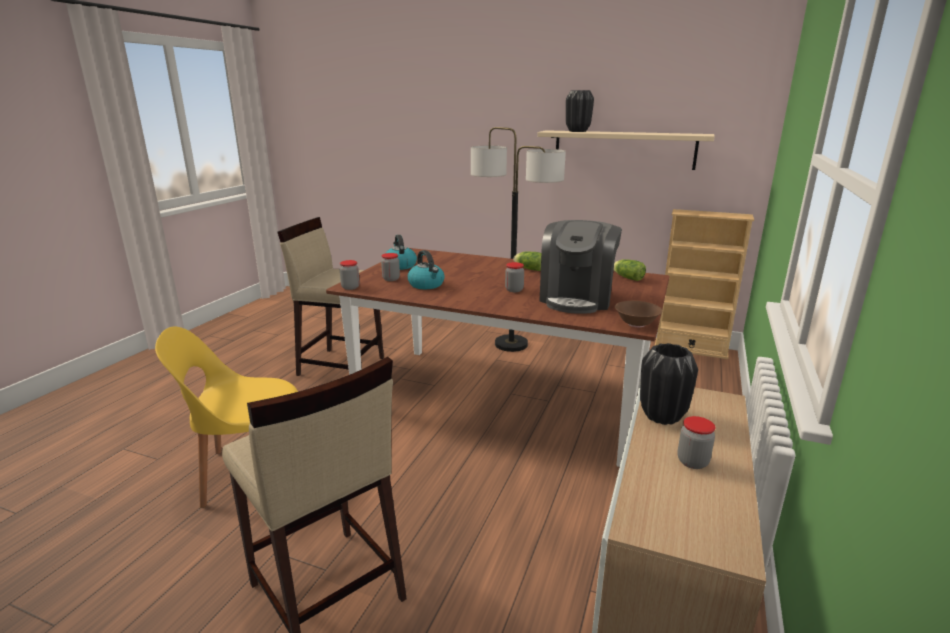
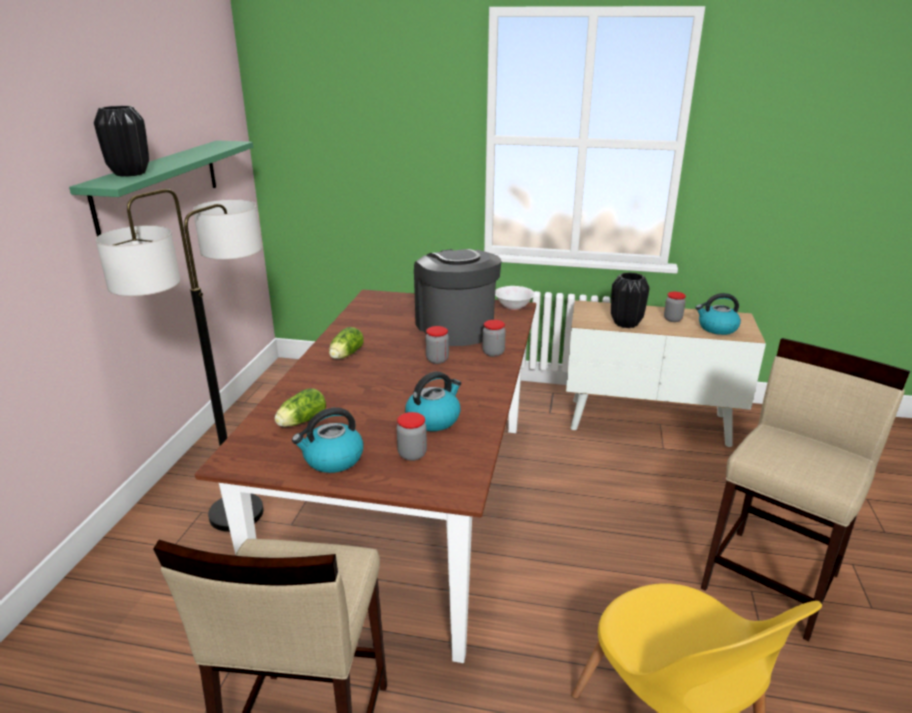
camera: 100 degrees left, 5 degrees up
jar [340,260,360,290] -> jar moved to [482,320,506,357]
beige shelf [537,130,715,170] -> green shelf [69,140,253,236]
coffee machine [540,220,622,314] -> coffee machine turned 120 degrees counterclockwise [414,249,502,346]
lettuce [614,259,646,281] -> lettuce moved to [274,388,326,427]
brown bowl [615,301,662,327] -> white bowl [495,286,535,310]
beige bookcase [655,209,754,359] -> none
none -> kettle [695,293,741,335]

